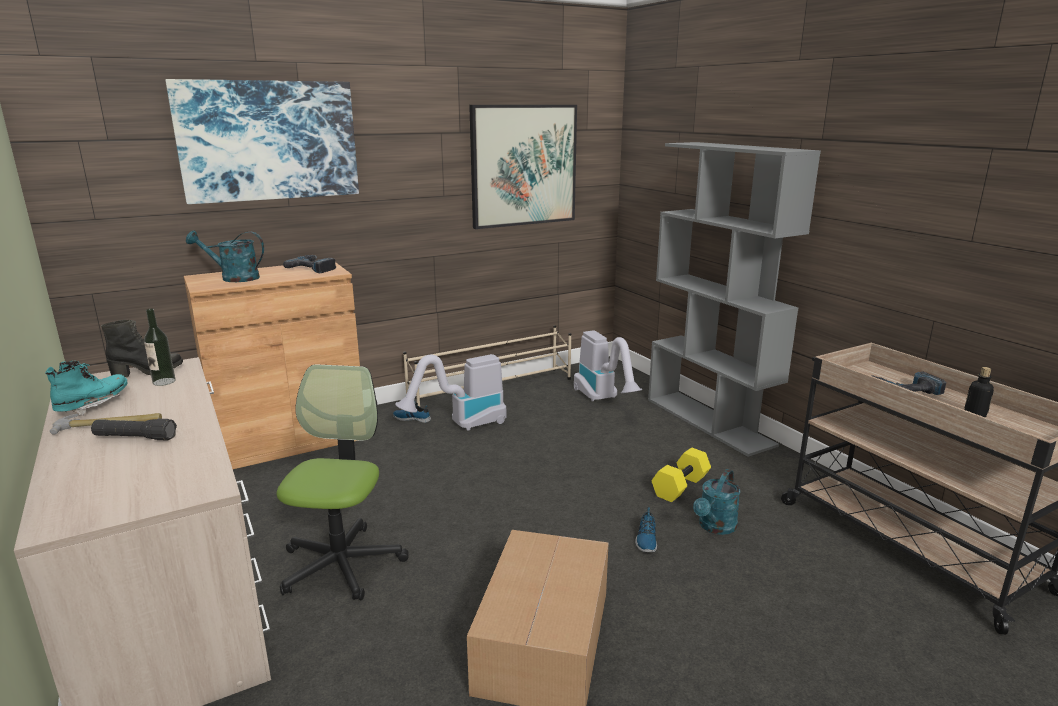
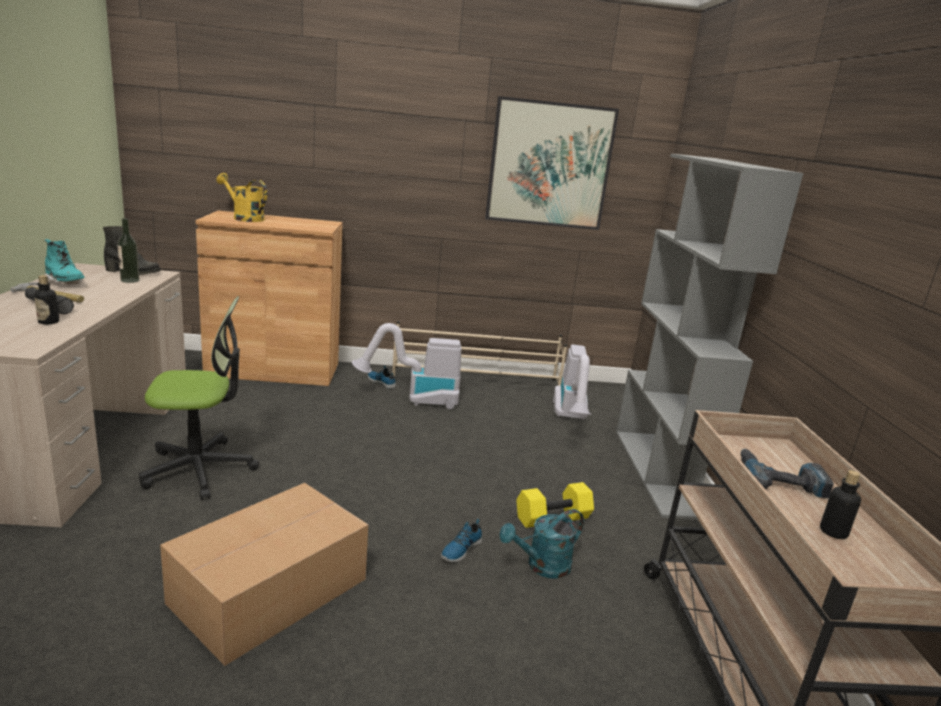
camera: 25 degrees right, 0 degrees up
turquoise boot [45,361,128,416] -> turquoise boot turned 75 degrees clockwise [44,239,85,284]
picture [165,79,359,204] -> none
turquoise watering can [186,230,264,282] -> yellow watering can [217,173,267,222]
office chair [277,364,409,600] -> office chair turned 45 degrees clockwise [139,296,259,500]
power drill [283,255,336,273] -> none
none -> bottle [34,275,59,324]

